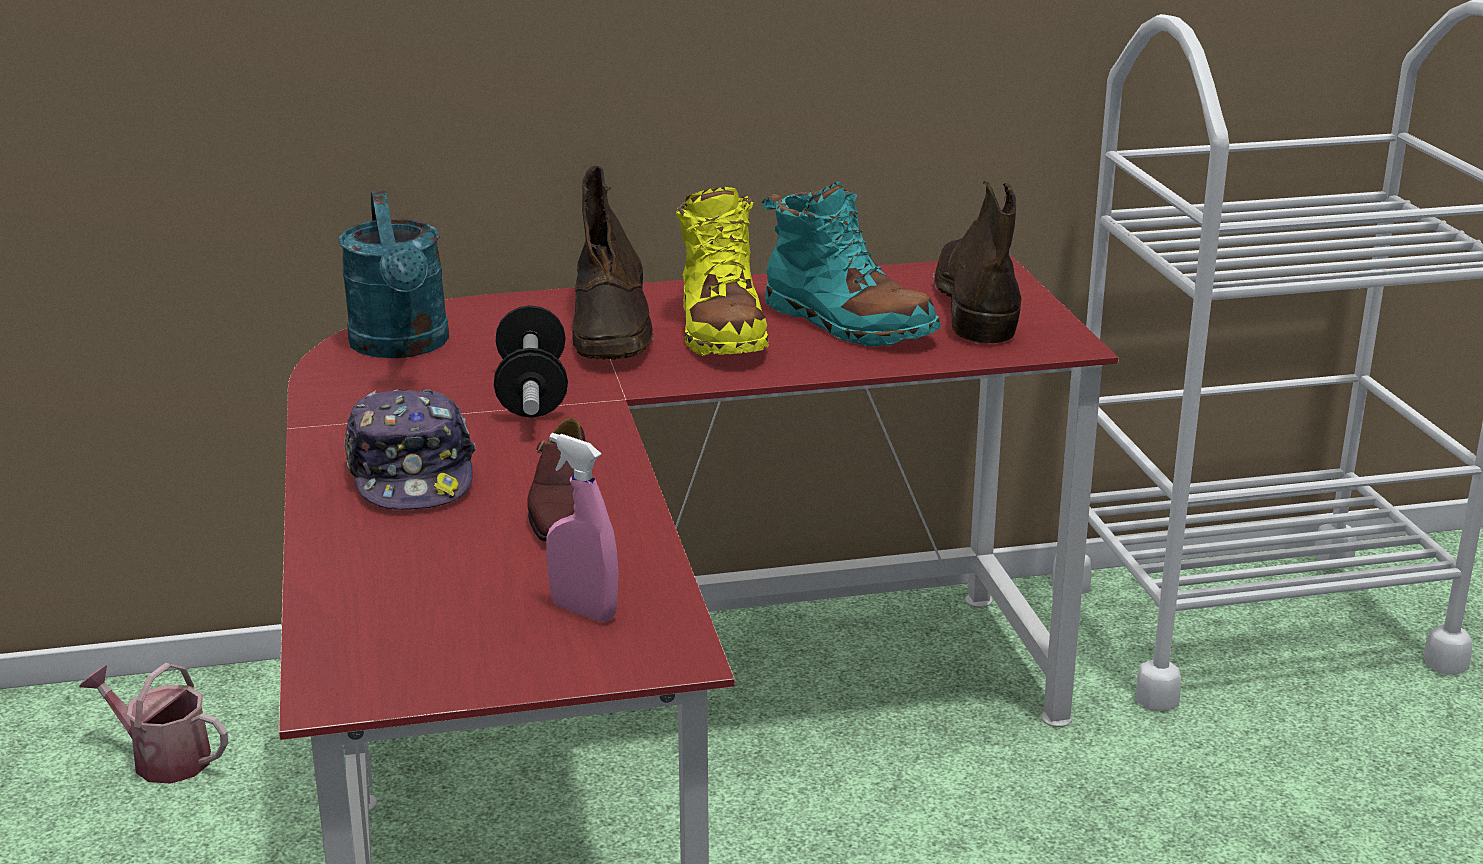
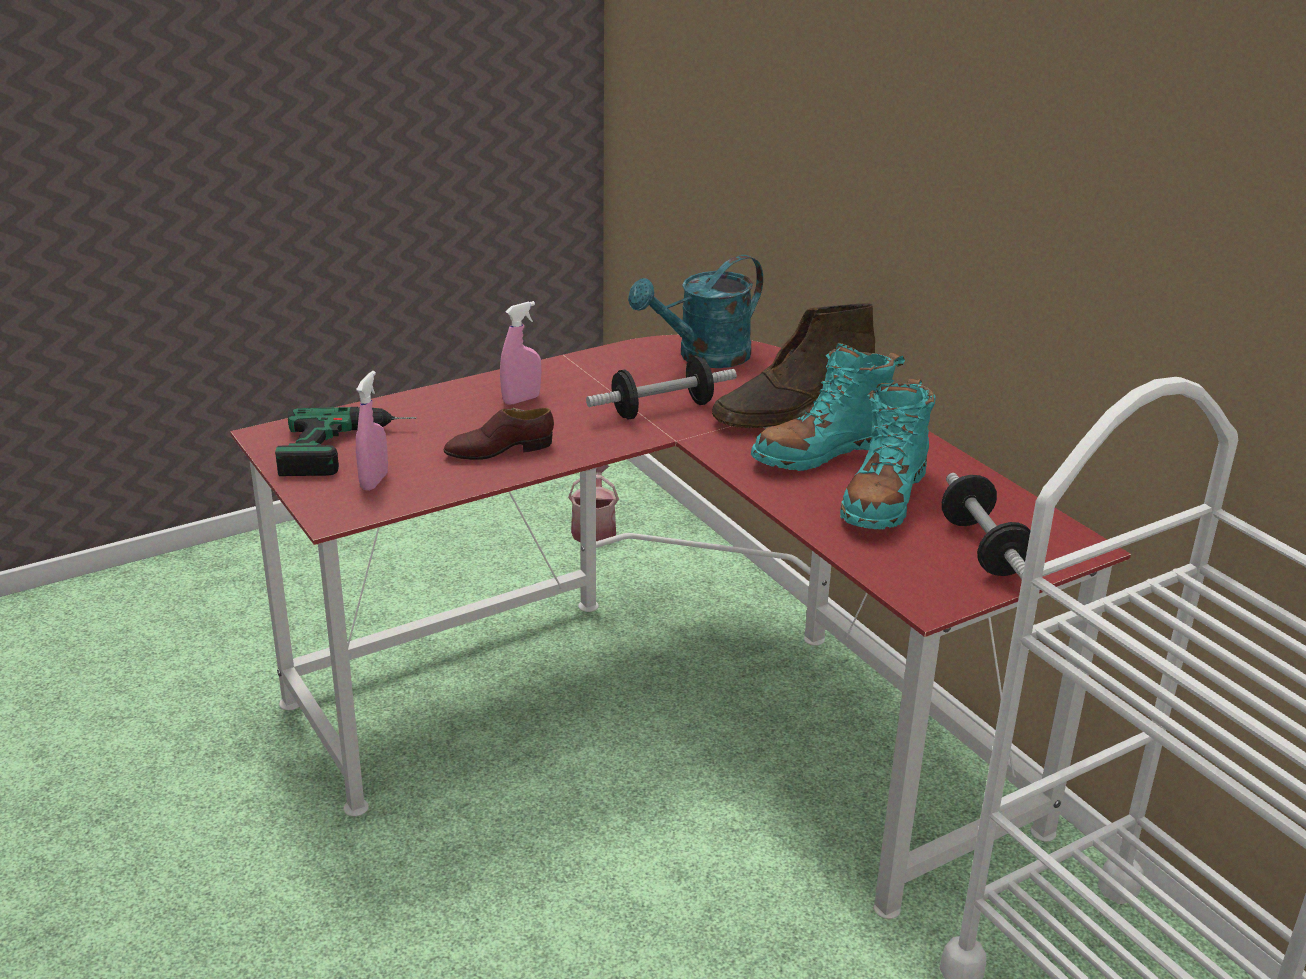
camera: 70 degrees right, 5 degrees up
cap [344,389,476,510] -> pink spray bottle [500,301,542,405]
yellow boot [676,187,769,356] -> turquoise boot [751,343,905,471]
brown boot [933,181,1021,344] -> dumbbell [942,473,1031,580]
none -> power drill [275,407,416,476]

